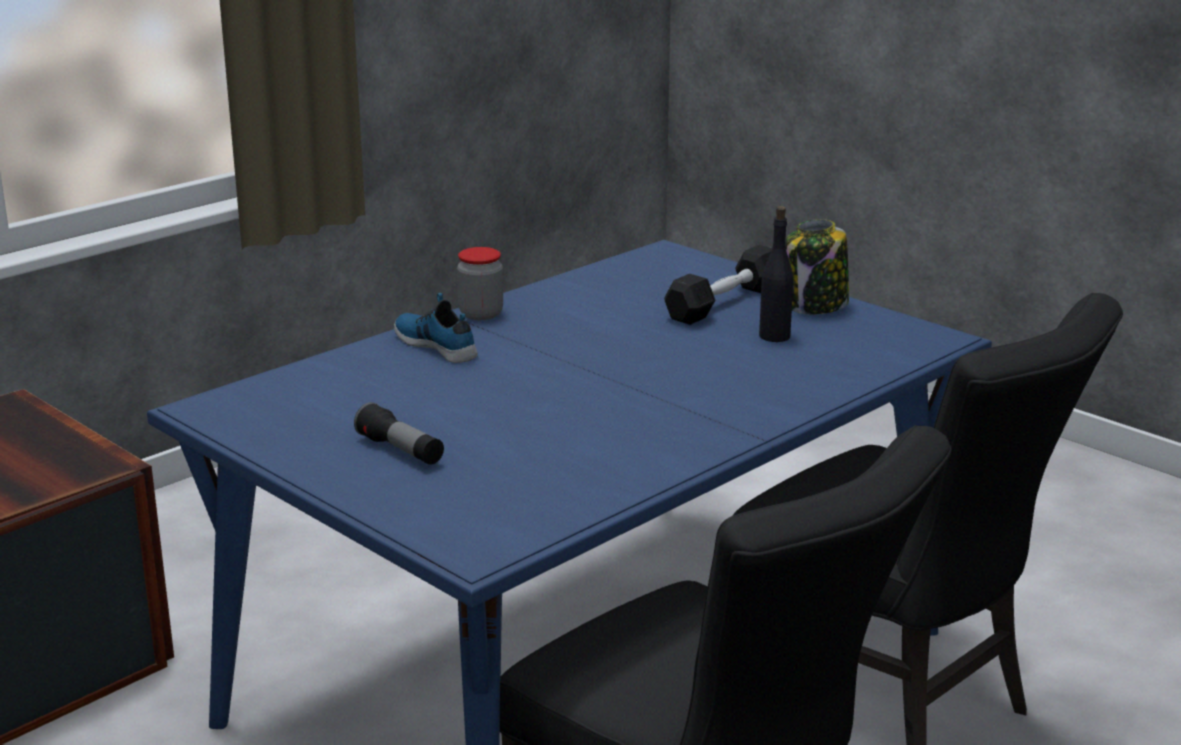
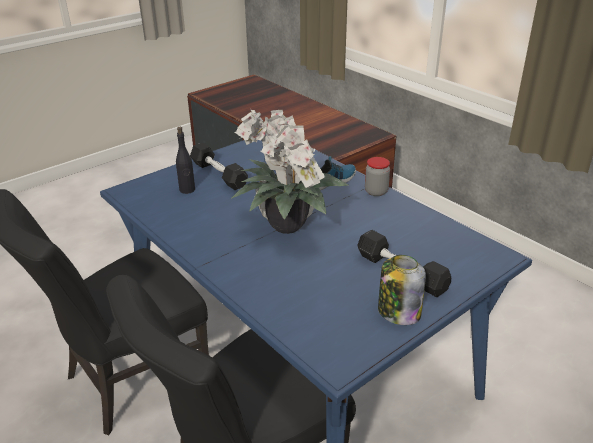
camera: 95 degrees right, 10 degrees up
flashlight [354,402,444,465] -> black dumbbell [190,142,248,190]
black bottle [759,206,794,342] -> black bottle moved to [176,127,195,194]
none -> potted plant [231,110,349,234]

